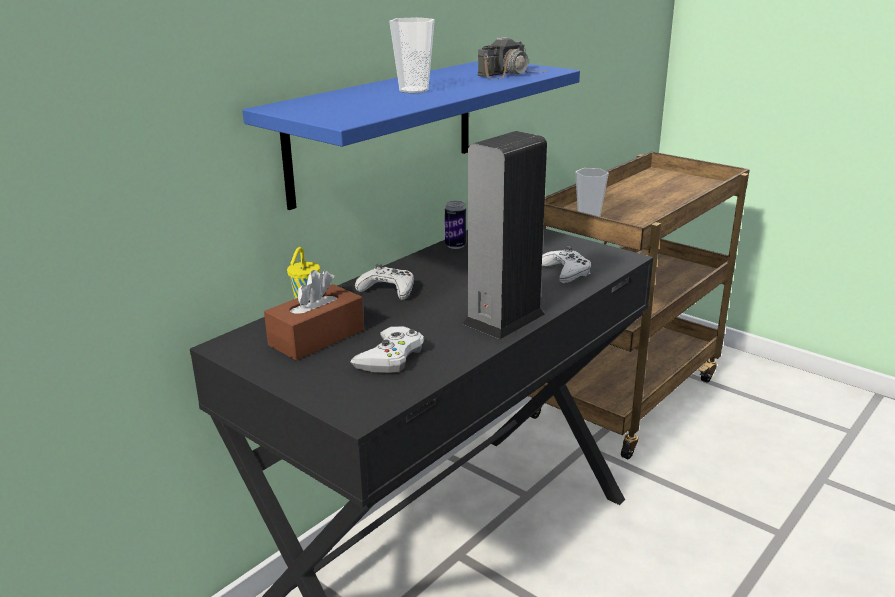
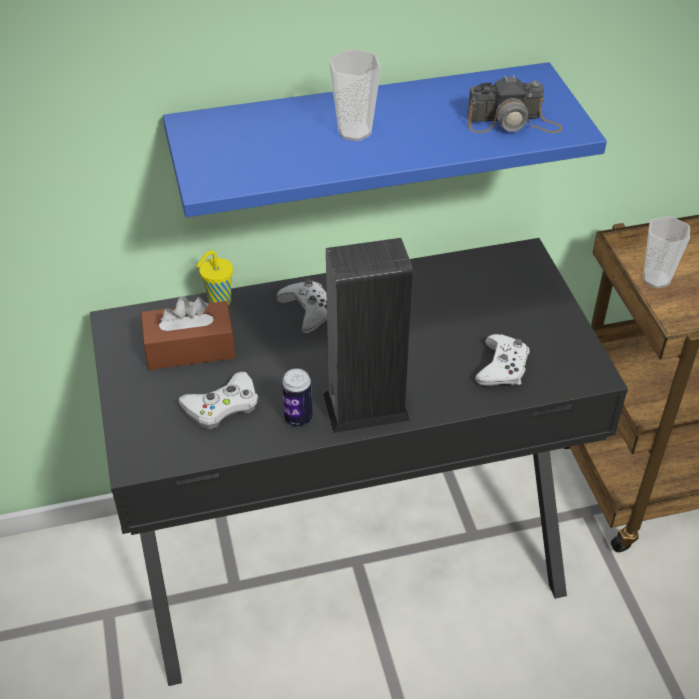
camera: 35 degrees right, 20 degrees up
can [445,201,466,249] -> can moved to [282,369,313,426]

